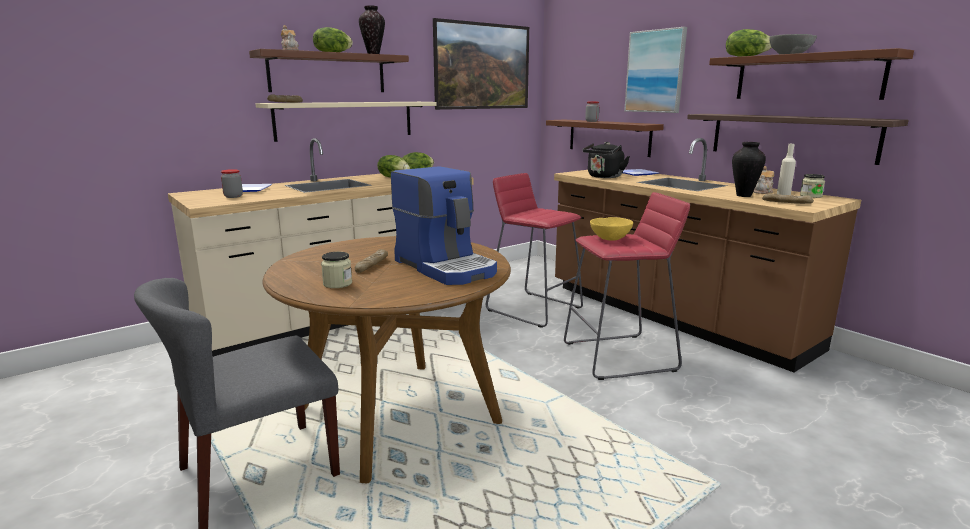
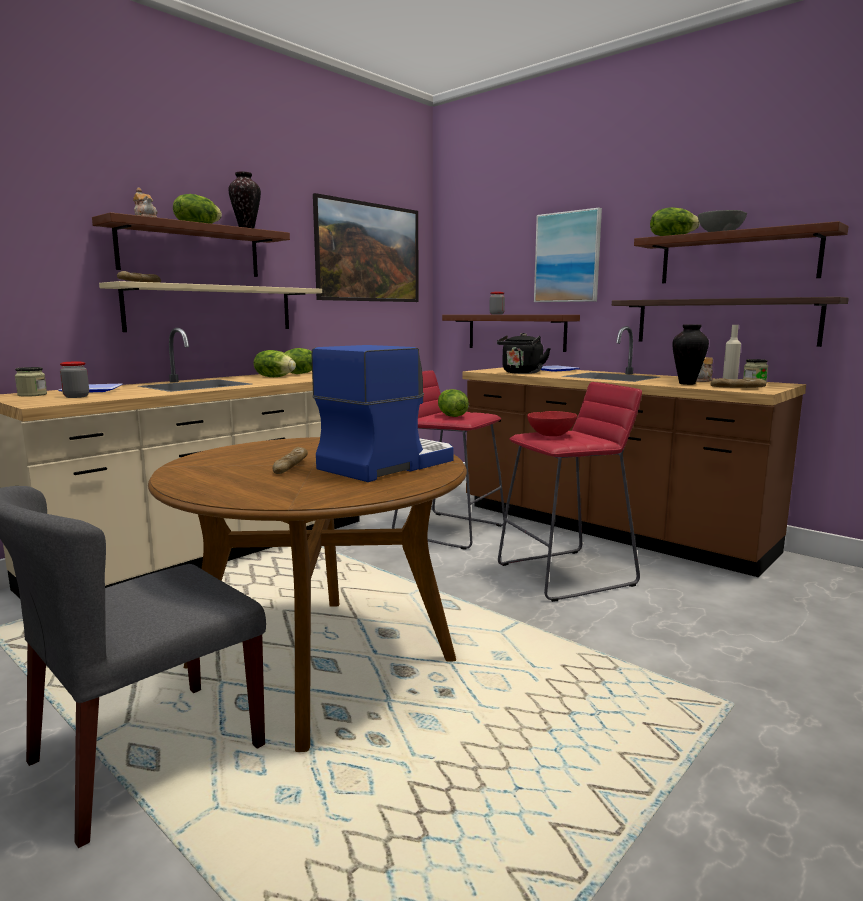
camera: 10 degrees left, 5 degrees down
jar [321,252,352,288] -> jar moved to [15,367,47,397]
coffee machine [391,166,497,285] -> coffee machine turned 90 degrees counterclockwise [311,345,453,482]
yellow bowl [590,217,633,241] -> red bowl [527,411,577,436]
none -> lettuce [438,389,469,417]

